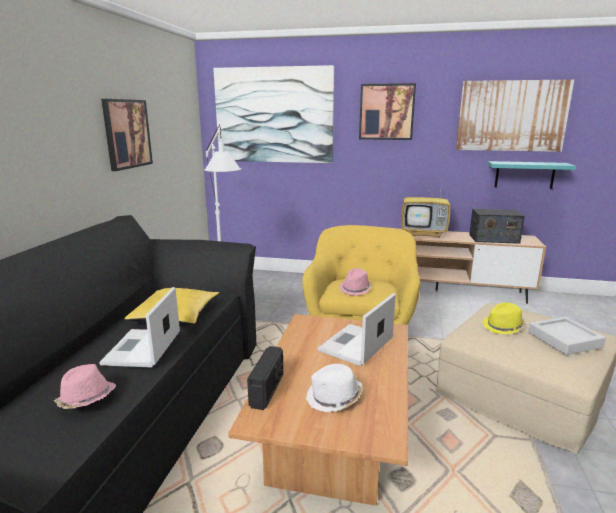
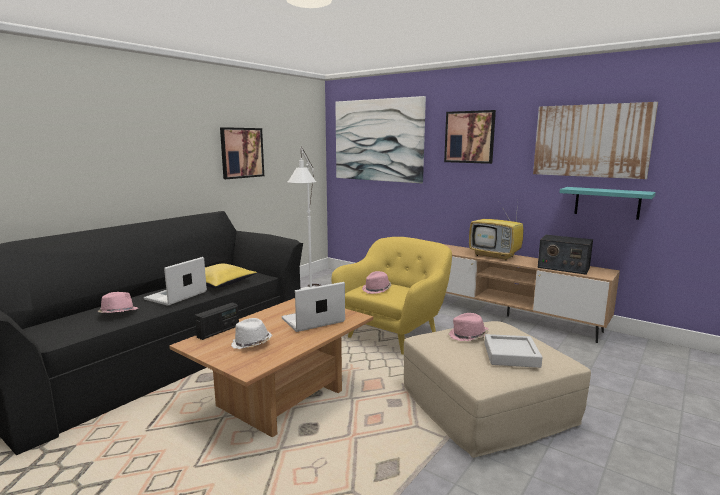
camera: 25 degrees right, 5 degrees down
yellow hat [482,302,525,334] -> pink hat [449,313,488,341]

